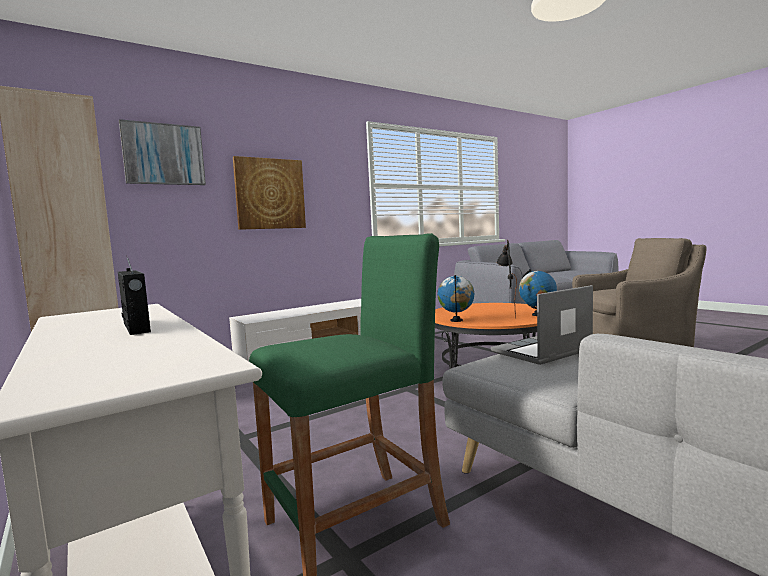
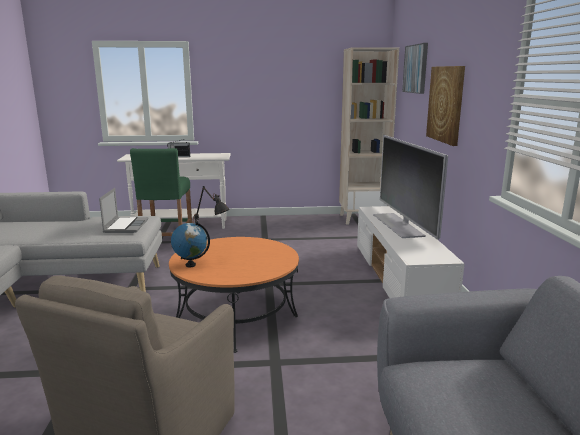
camera: 120 degrees right, 10 degrees up
globe [437,275,474,322] -> none
none -> television [373,135,448,240]

